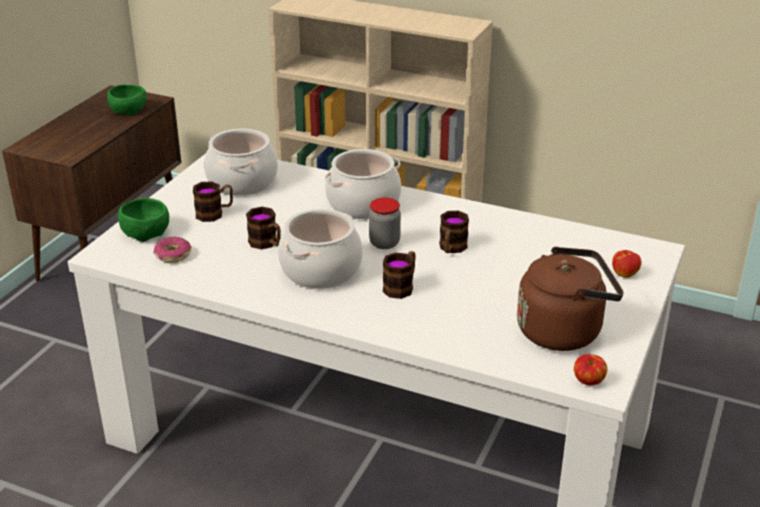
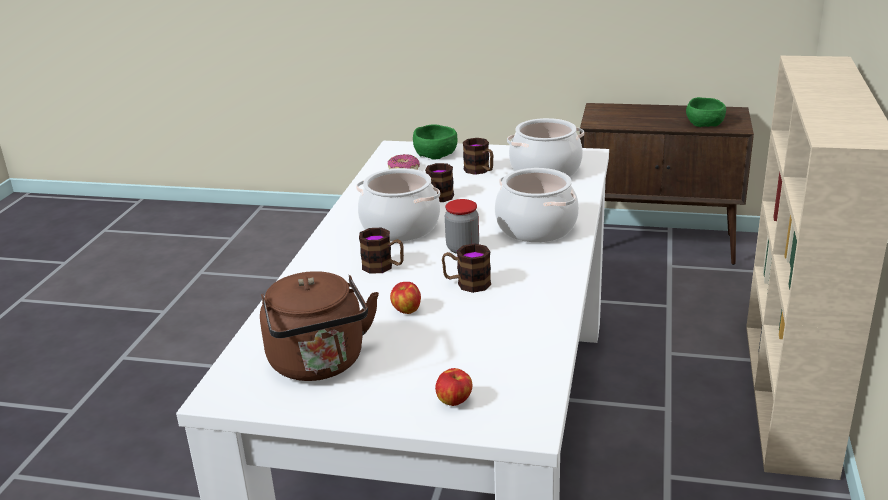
camera: 80 degrees right, 5 degrees down
apple [574,354,608,385] -> apple moved to [390,282,421,314]

